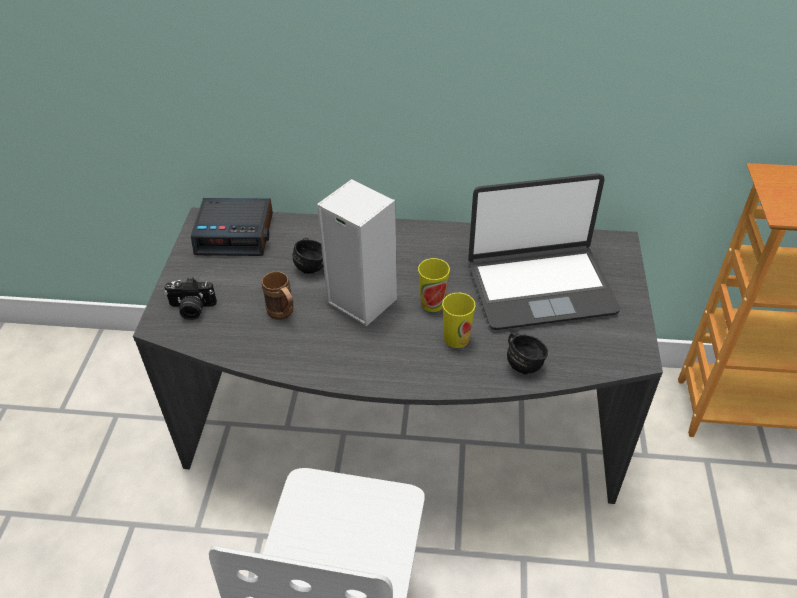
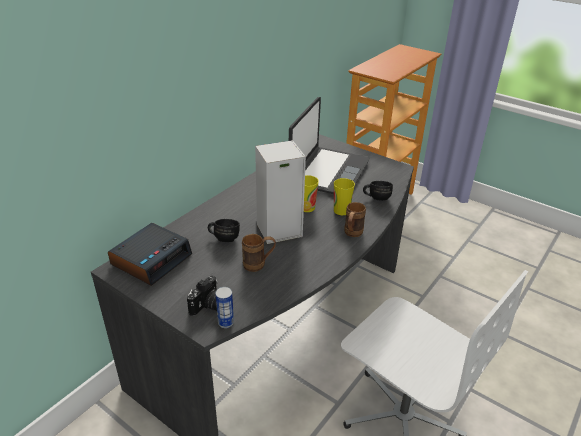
camera: 60 degrees left, 10 degrees down
none -> can [215,287,234,328]
none -> brown mug [344,202,366,237]

